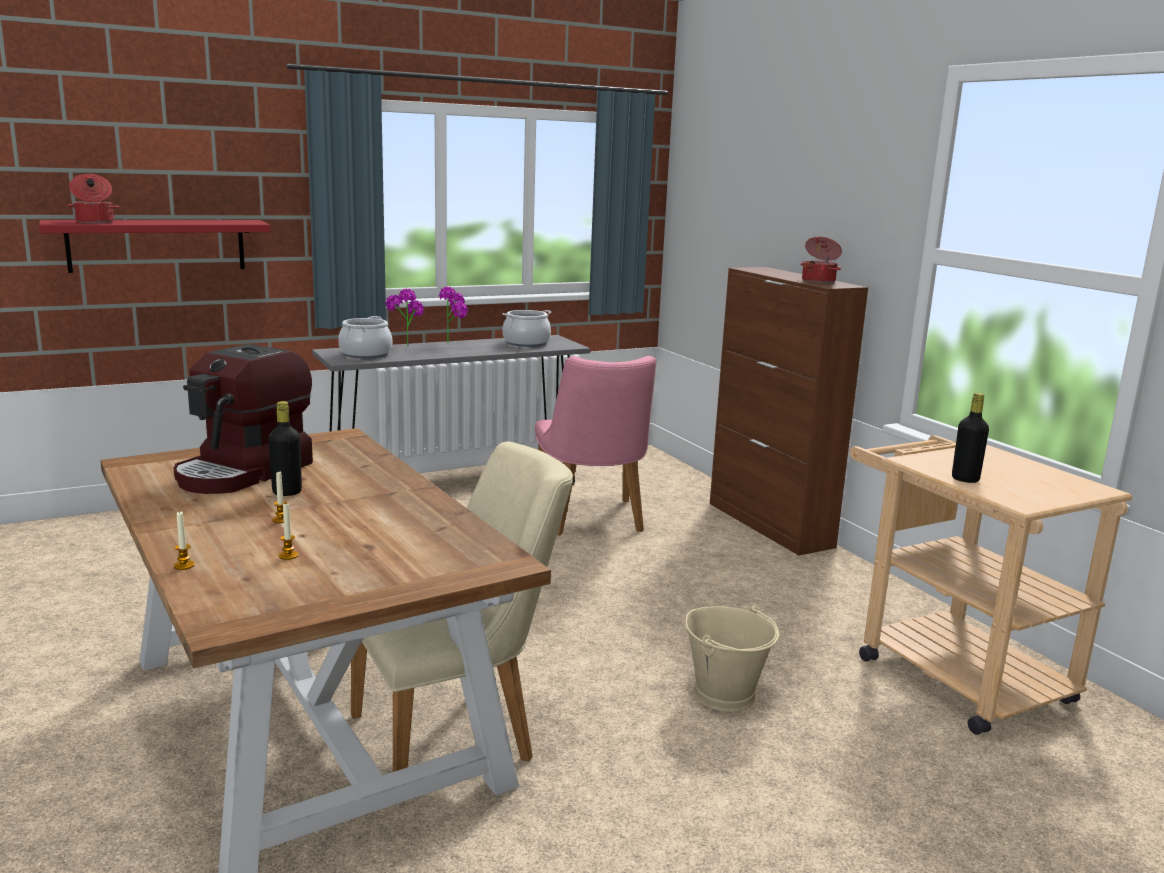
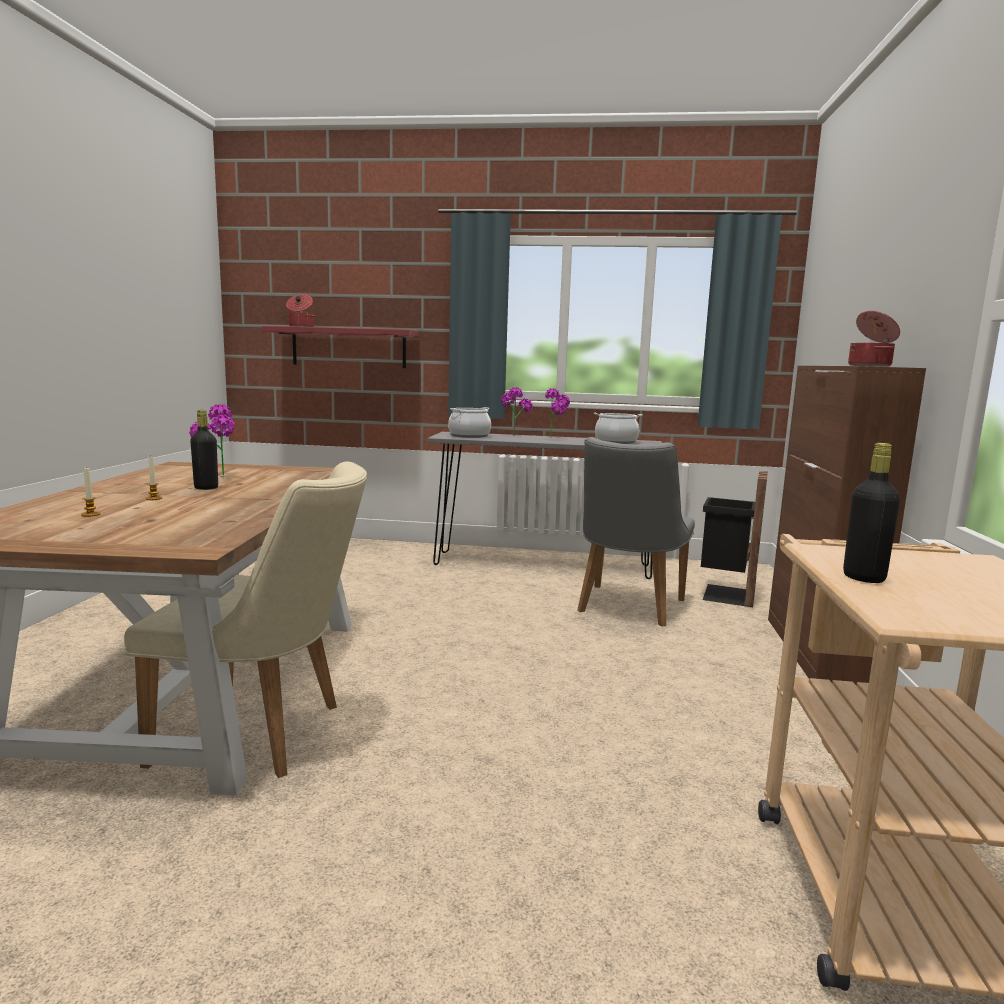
camera: 35 degrees right, 5 degrees down
coffee machine [174,344,313,494] -> potted plant [189,404,235,475]
candle [174,511,195,570] -> none
pink chair [535,356,656,536] -> grey chair [578,437,695,627]
beige bucket [685,603,779,712] -> none
none -> black trash can [701,471,768,607]

